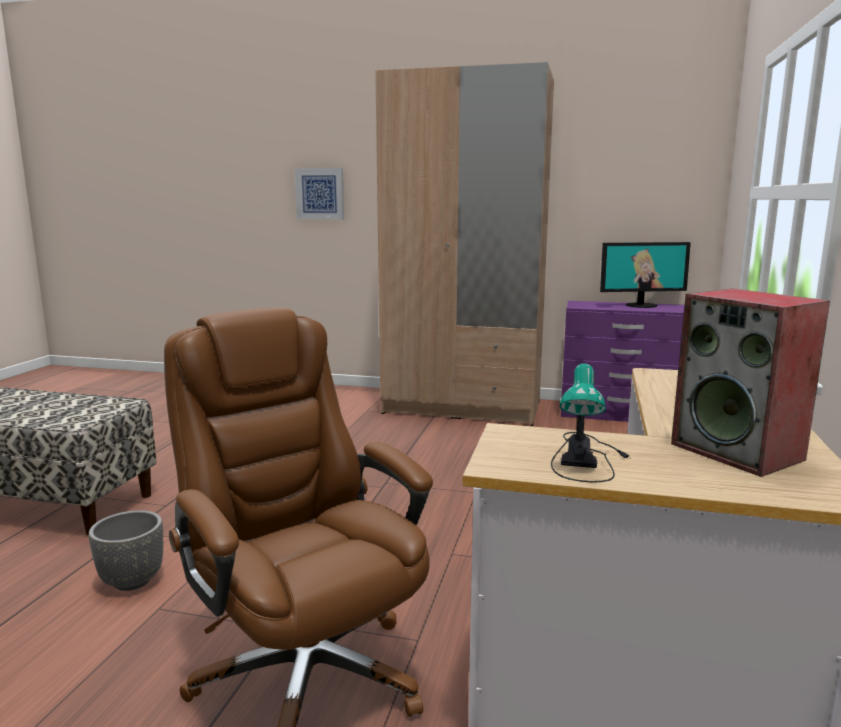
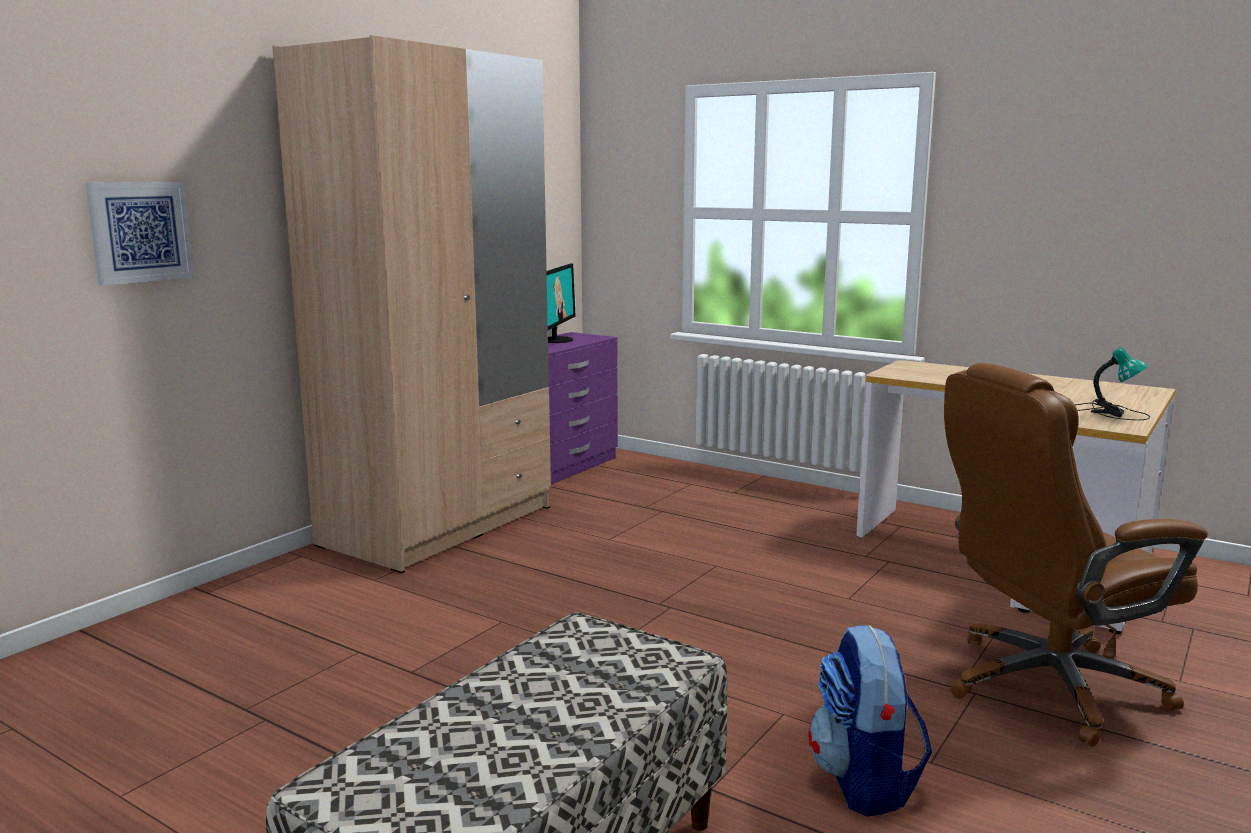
camera: 70 degrees left, 0 degrees up
grey planter [89,510,163,591] -> backpack [809,625,932,817]
speaker [671,289,830,477] -> none

